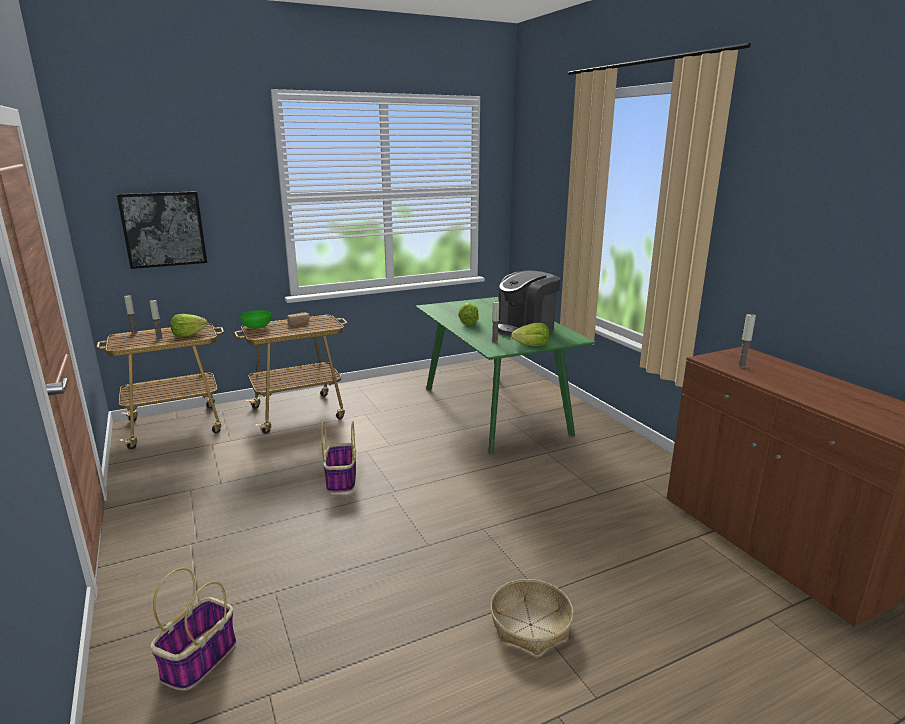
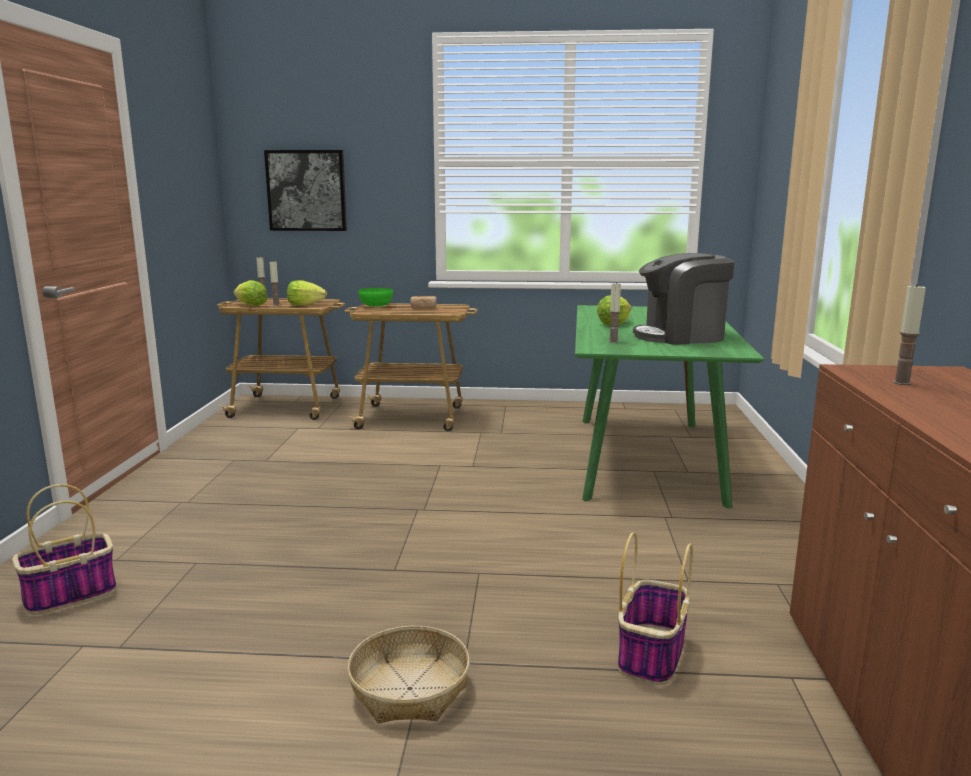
camera: 30 degrees right, 5 degrees down
basket [321,421,356,493] -> basket moved to [618,532,693,685]
lettuce [511,323,549,346] -> lettuce moved to [234,280,267,306]

